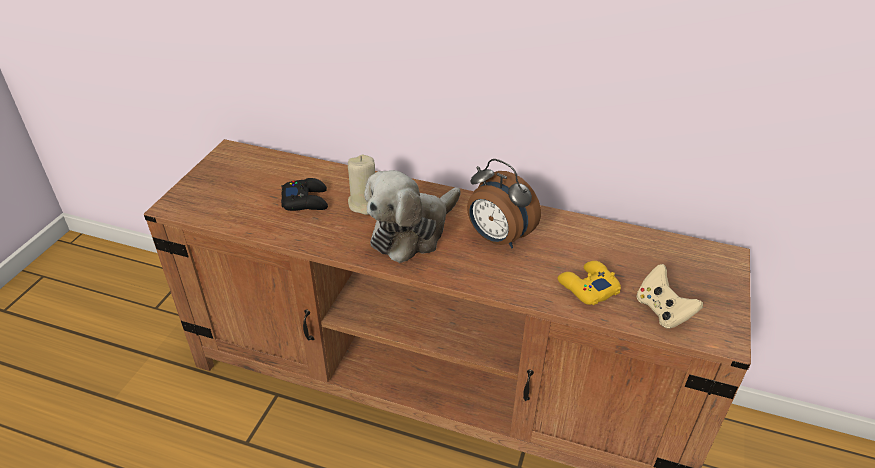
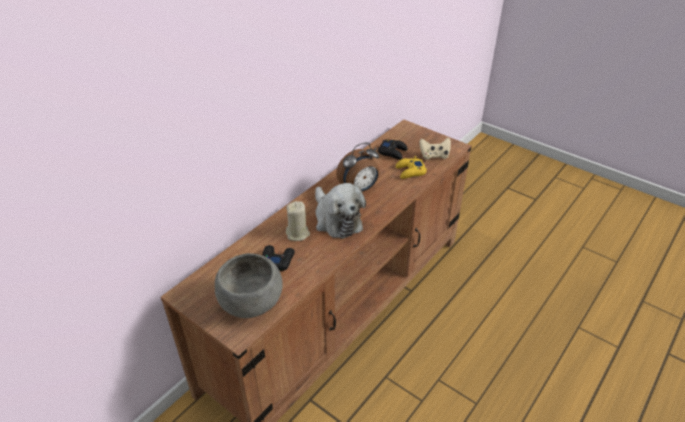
camera: 70 degrees left, 0 degrees up
none -> grey bowl [215,253,283,318]
none -> black game controller [378,139,407,160]

